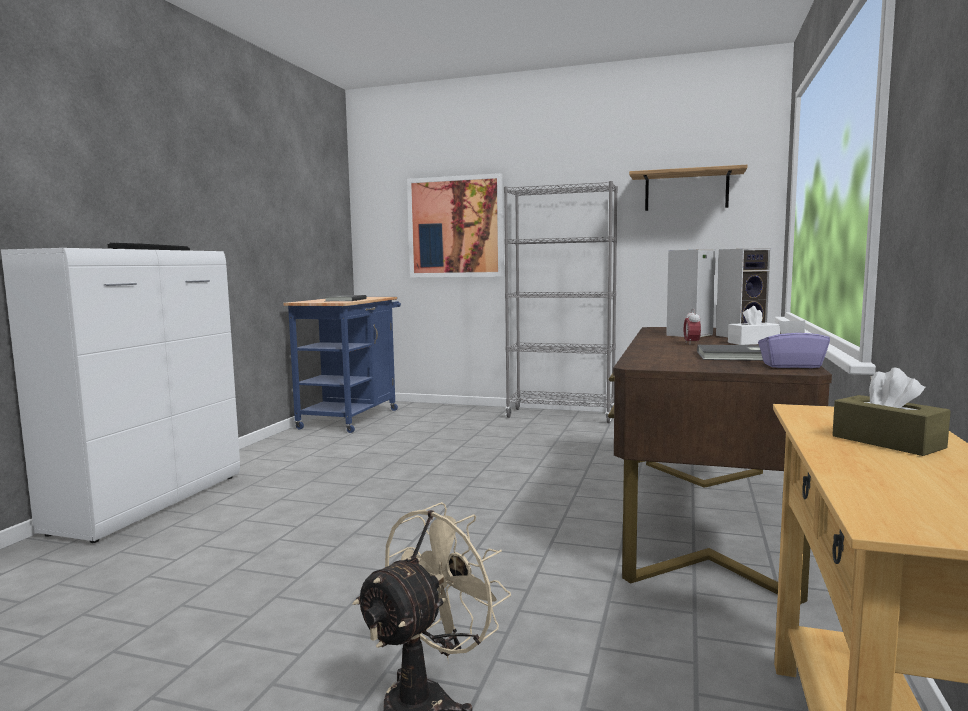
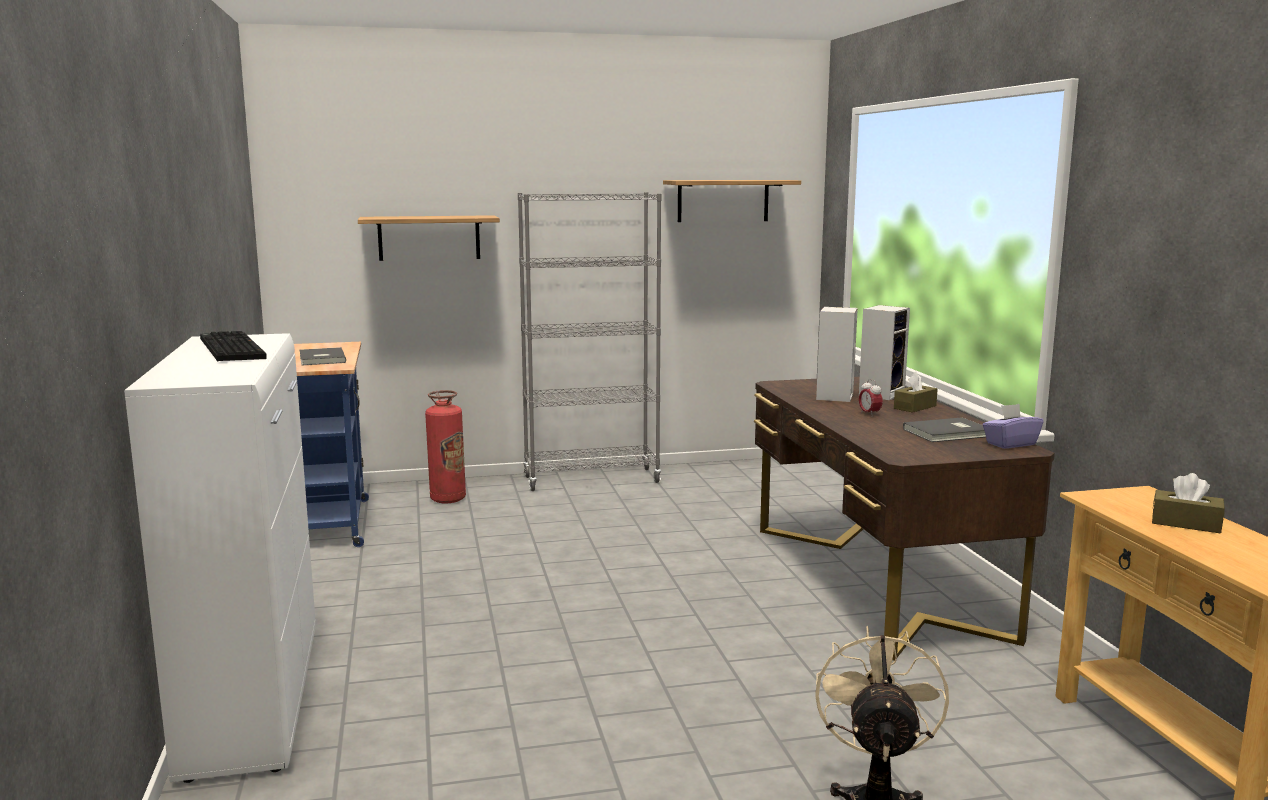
camera: 30 degrees left, 5 degrees up
picture [407,173,504,277] -> shelf [358,215,500,261]
white tissue box [728,306,780,345] -> brown tissue box [894,372,938,413]
none -> fire extinguisher [425,390,466,503]

